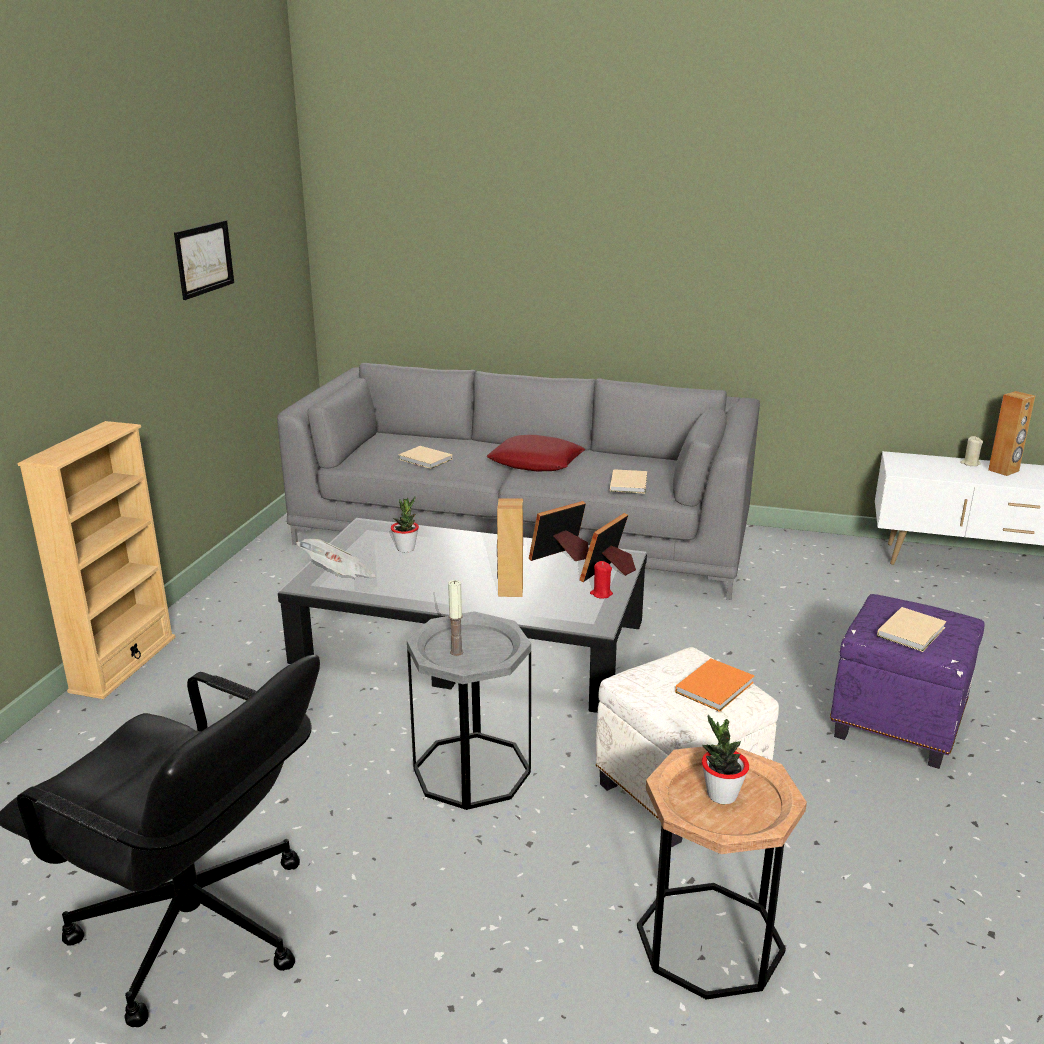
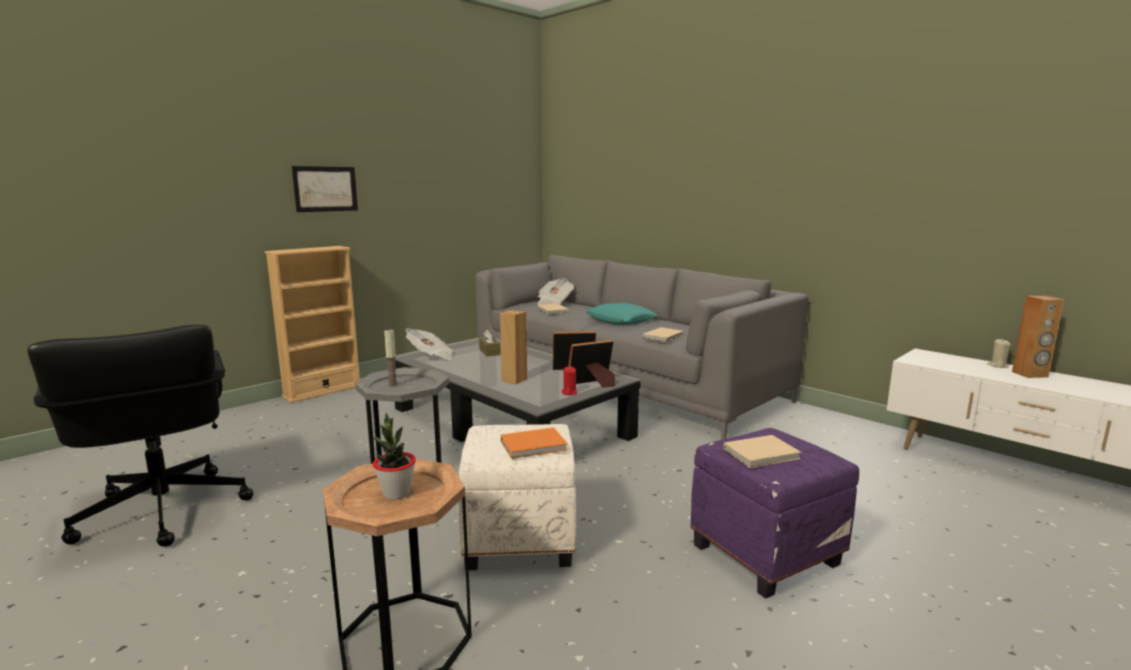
camera: 30 degrees right, 10 degrees down
picture [174,220,234,300] -> picture moved to [292,166,358,212]
potted plant [391,496,419,552] -> brown tissue box [479,330,500,356]
red pillow [487,435,585,472] -> turquoise pillow [586,303,658,325]
none -> newspaper [537,278,574,305]

